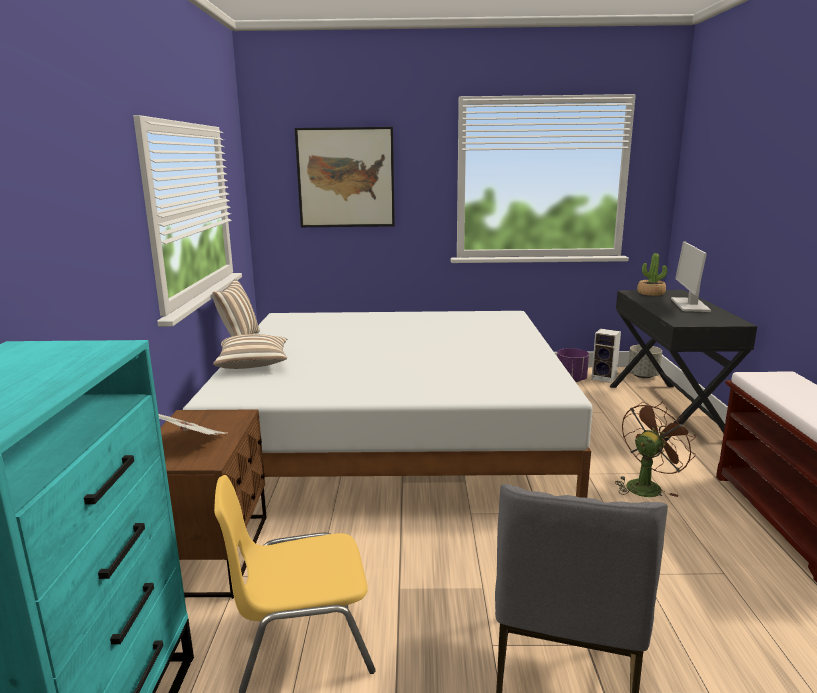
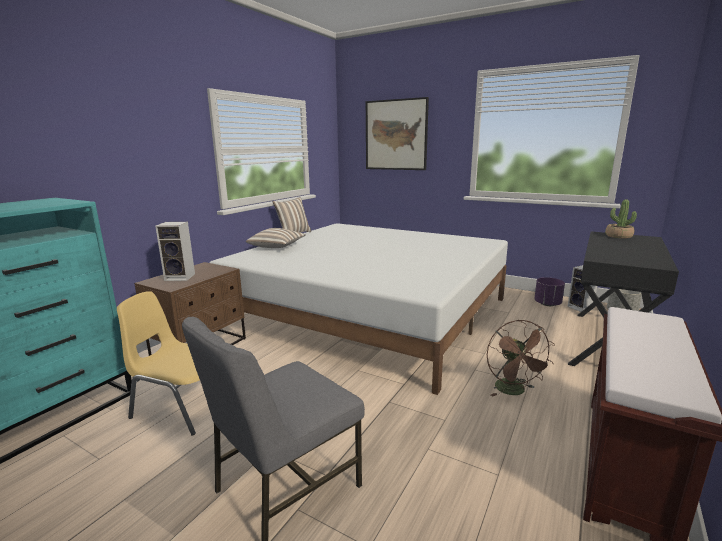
camera: 30 degrees right, 0 degrees up
newspaper [159,414,227,435] -> speaker [155,222,195,281]
brown fan [615,402,696,497] -> brown fan turned 90 degrees clockwise [487,320,555,396]
monitor [671,241,711,312] -> none

